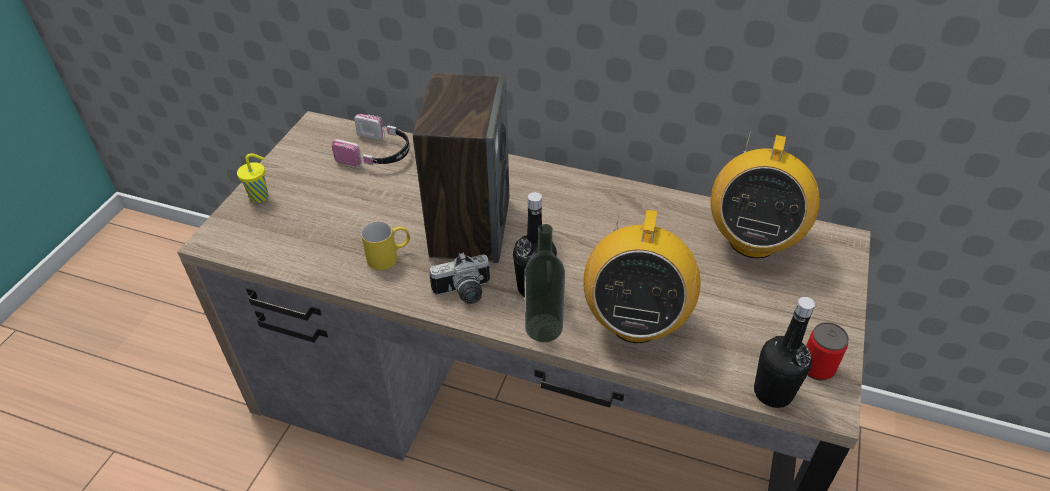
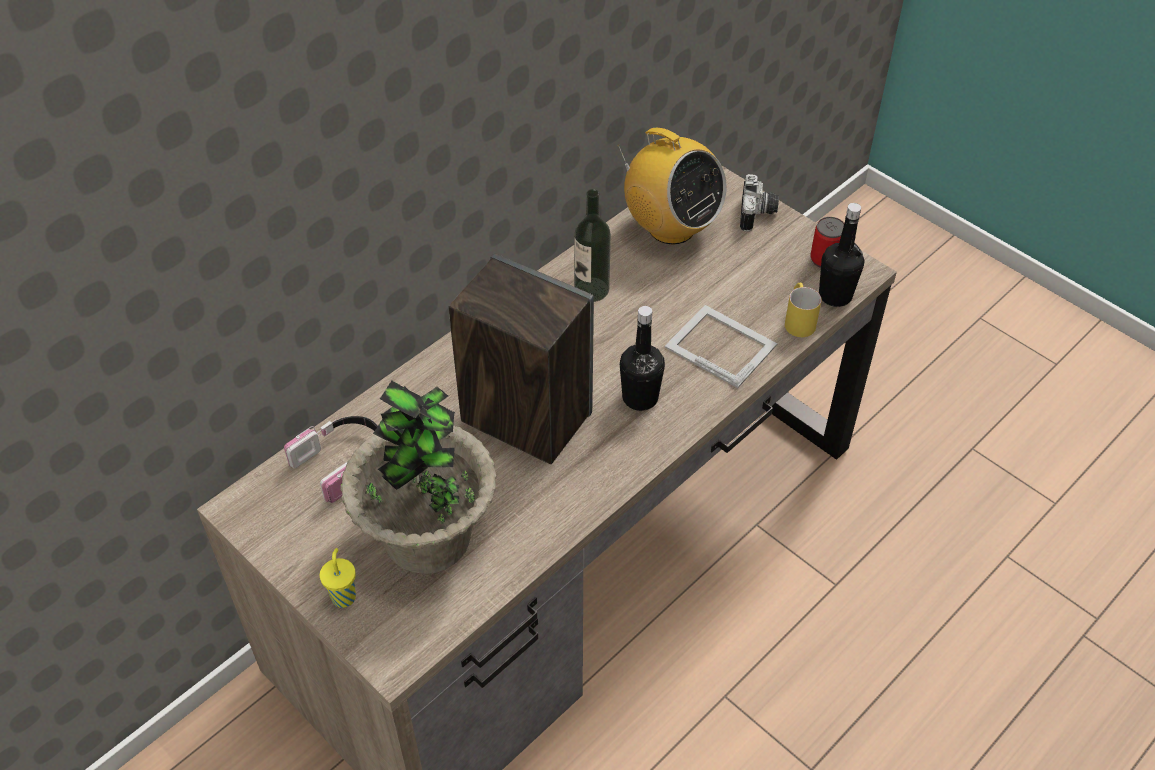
camera: 65 degrees left, 5 degrees up
yellow mug [361,221,410,270] -> yellow mug moved to [785,283,822,337]
camera [429,252,490,304] -> camera moved to [740,174,779,232]
bottle [524,224,565,342] -> bottle moved to [574,189,611,302]
radio [583,204,700,343] -> picture frame [665,305,777,388]
none -> potted plant [340,381,497,574]

